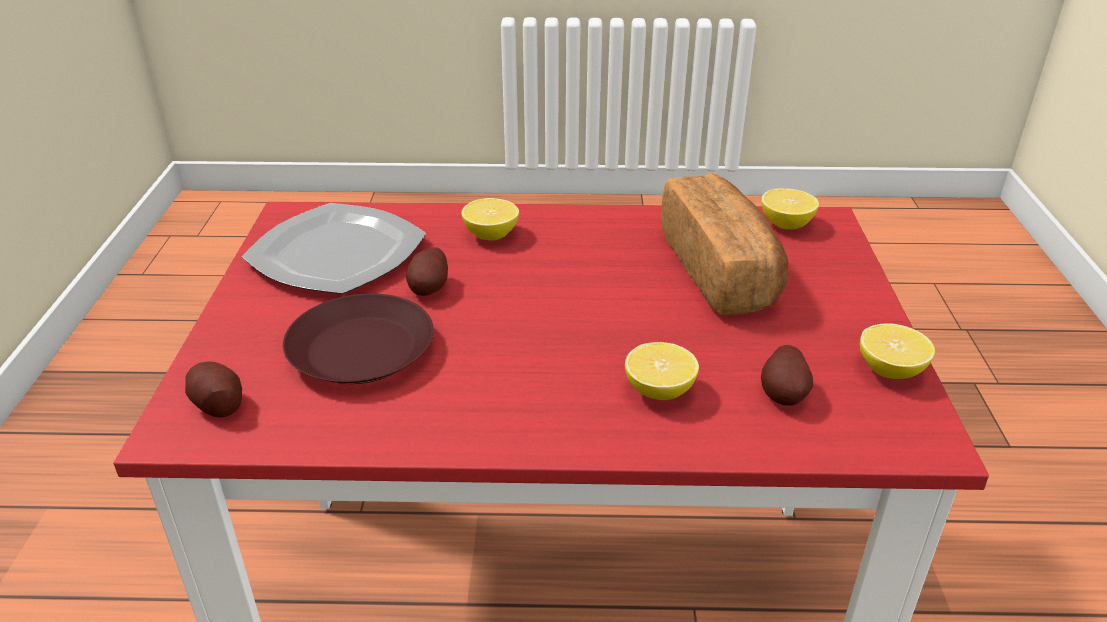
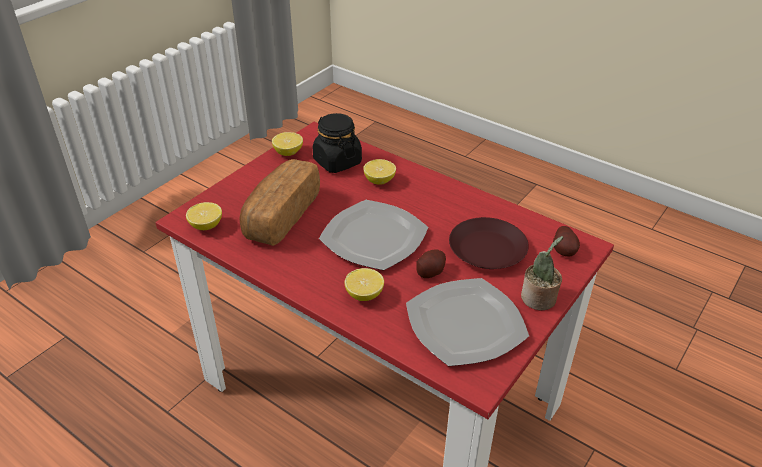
camera: 145 degrees left, 5 degrees up
potato [761,345,813,406] -> black jar [312,113,362,173]
none -> plate [319,200,428,270]
none -> potted plant [521,236,564,311]

